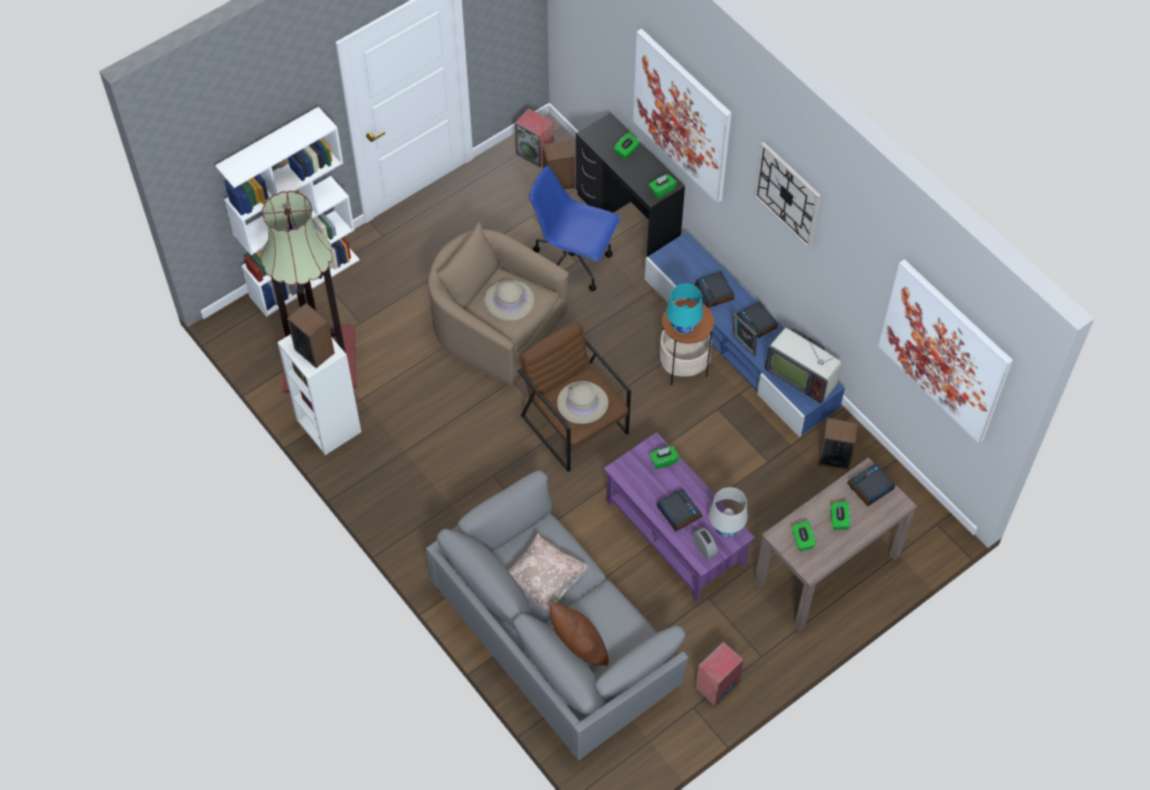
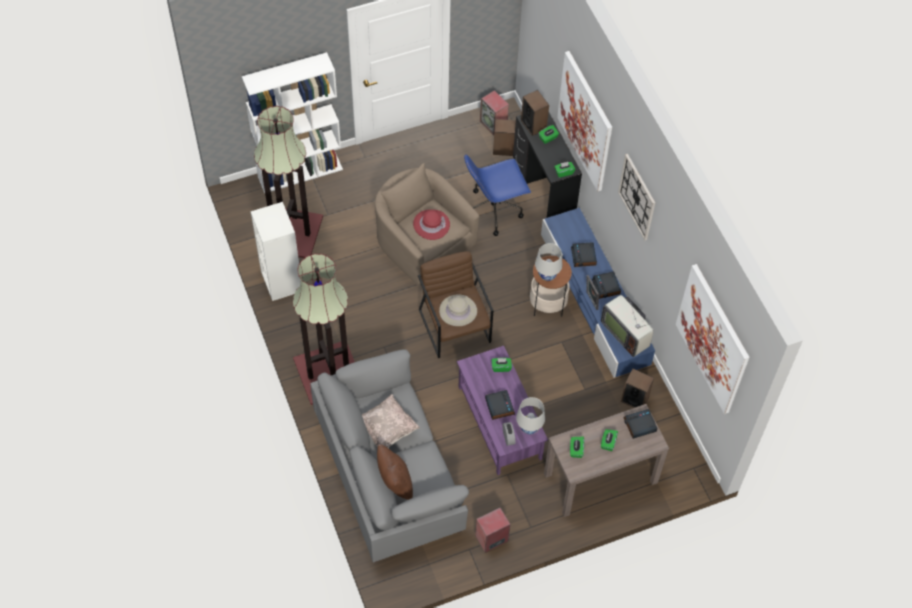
camera: 15 degrees right, 0 degrees up
speaker [287,303,335,368] -> speaker moved to [521,90,549,136]
beige hat [484,280,534,321] -> red hat [413,209,450,240]
blue office chair [529,166,621,291] -> blue office chair turned 60 degrees counterclockwise [464,154,531,236]
turquoise table lamp [666,284,703,335] -> white table lamp [535,243,562,281]
none -> floor lamp [293,253,355,405]

